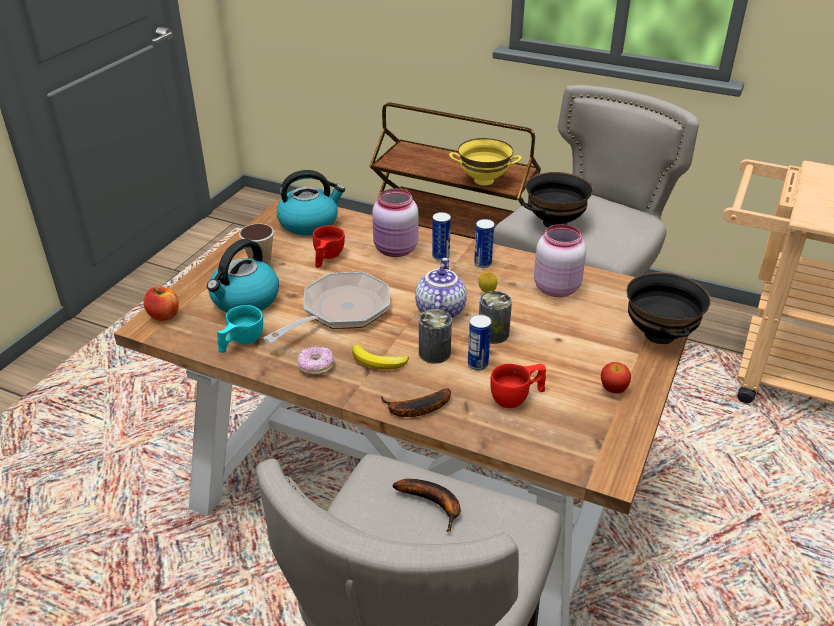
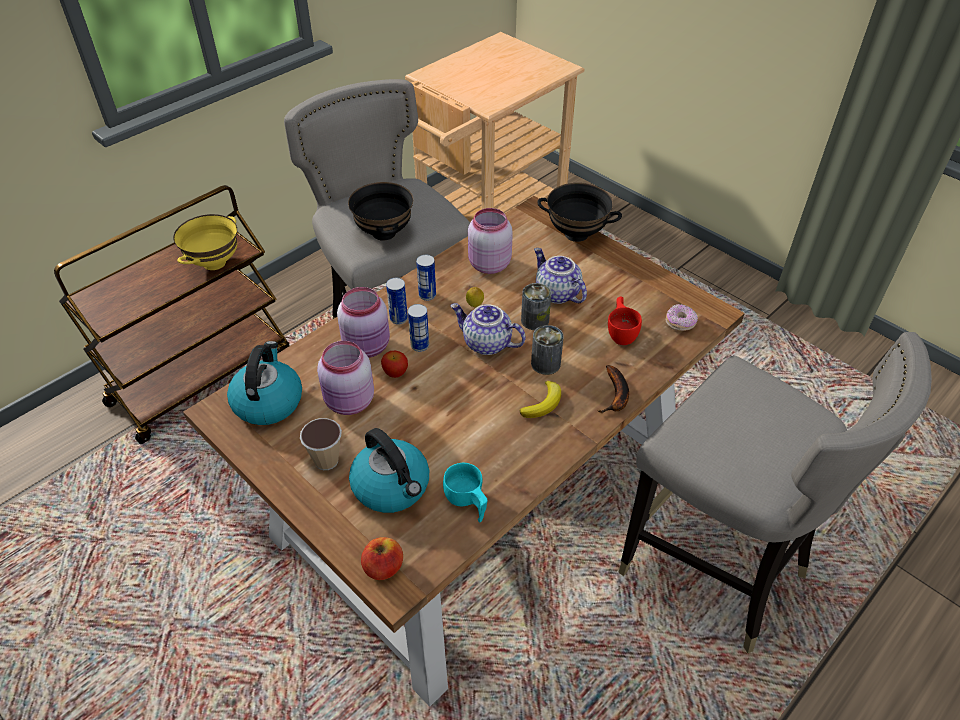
camera: 70 degrees left, 10 degrees up
frying pan [263,272,390,343] -> none
donut [297,347,334,375] -> donut moved to [666,304,698,331]
red cup [313,225,345,268] -> pink jar [317,341,374,415]
banana [393,479,461,532] -> none
can [468,315,491,370] -> can moved to [408,304,429,352]
apple [601,362,631,394] -> apple moved to [381,350,408,378]
none -> teapot [534,248,587,304]

